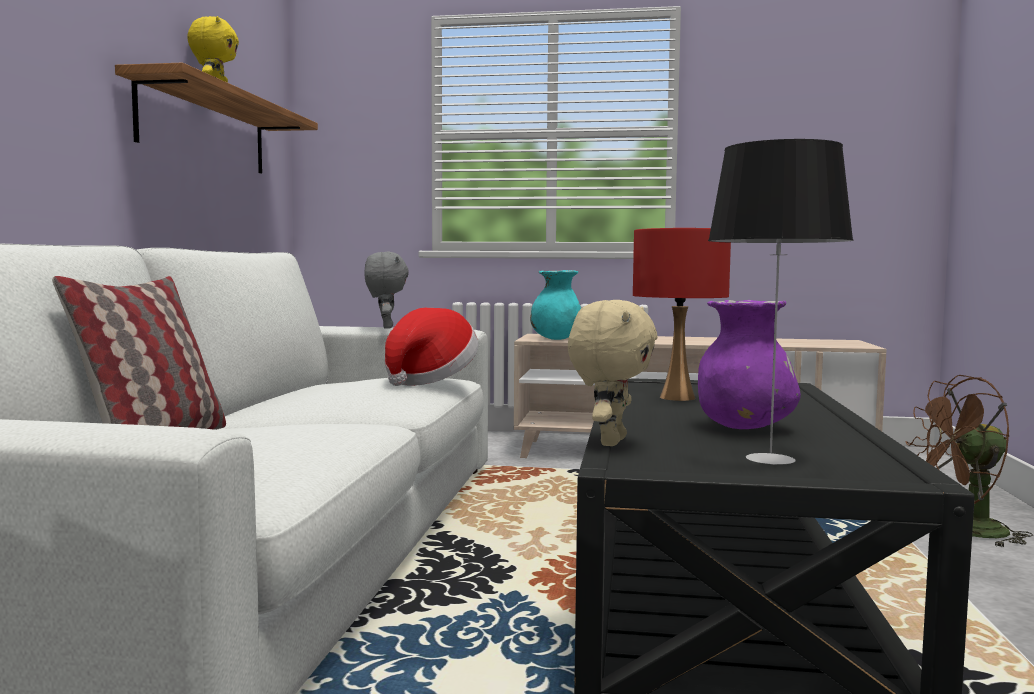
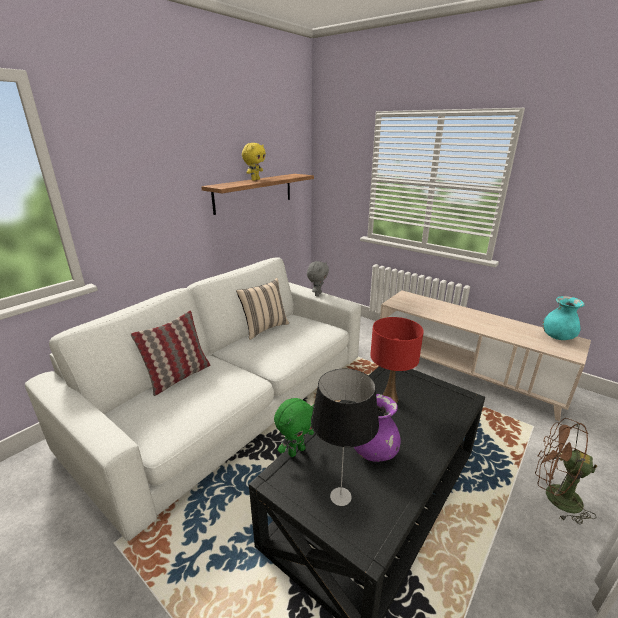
camera: 30 degrees right, 20 degrees up
hat [385,308,479,386] -> none
turquoise vase [530,270,581,340] -> turquoise vase moved to [543,296,585,340]
beige plush toy [568,300,658,446] -> green plush toy [274,398,314,457]
none -> beige pillow [236,278,289,340]

